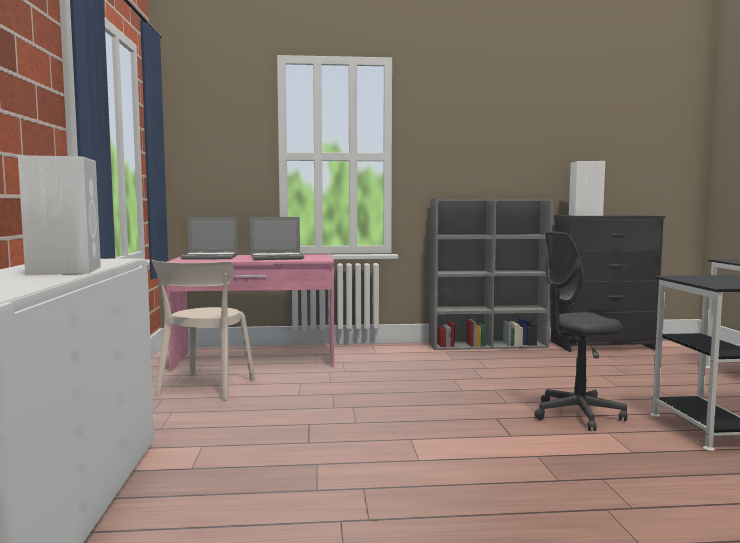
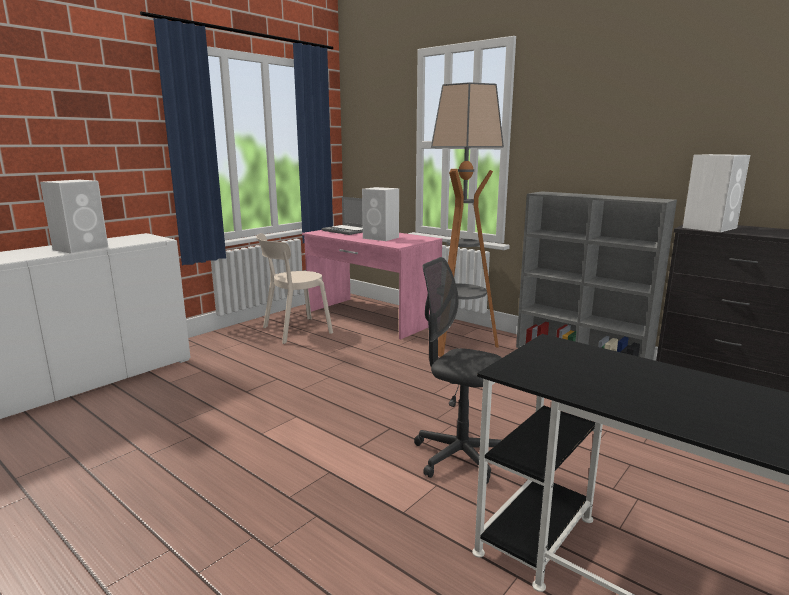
camera: 45 degrees right, 10 degrees up
laptop [250,217,304,260] -> white speaker [362,187,399,241]
none -> floor lamp [431,82,504,357]

